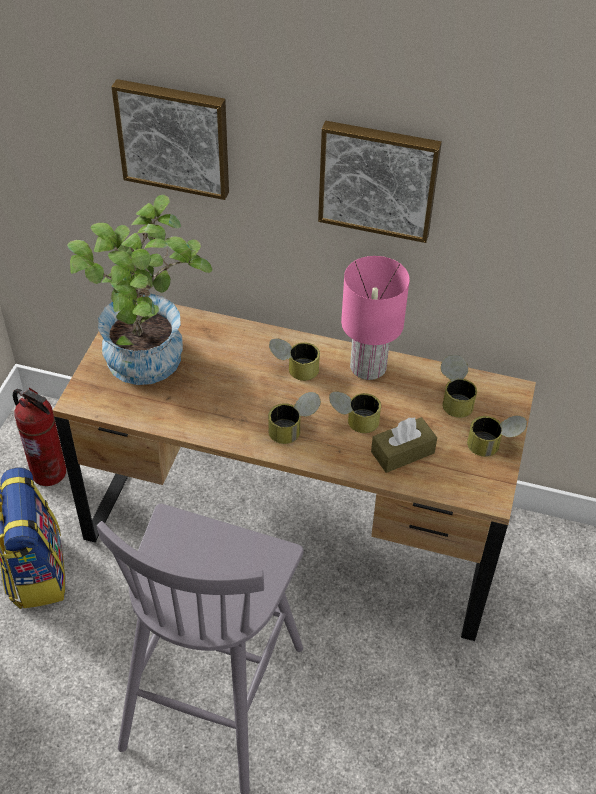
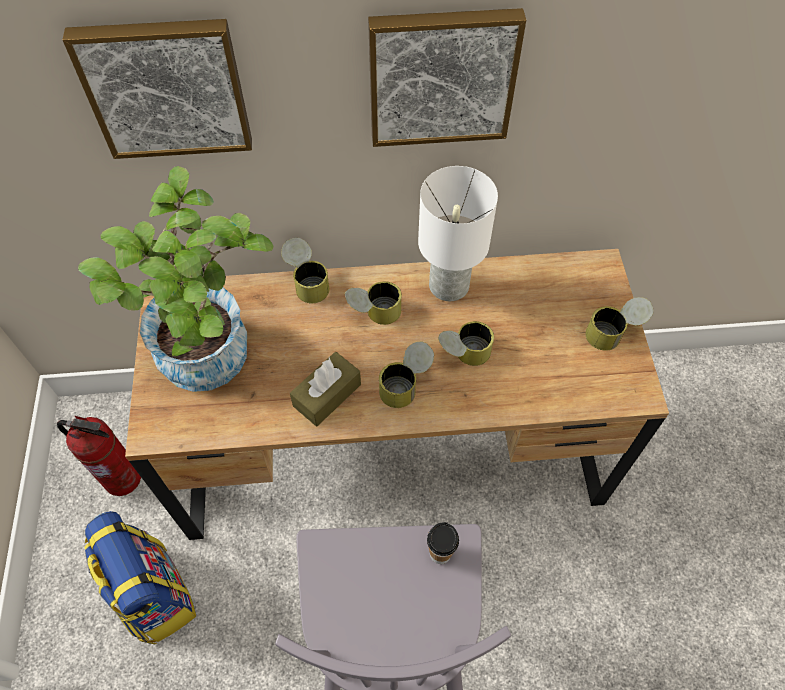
camera: 20 degrees left, 10 degrees up
pink table lamp [341,256,410,380] -> white table lamp [418,166,498,301]
brown tissue box [371,417,437,473] -> brown tissue box moved to [290,352,361,427]
can [441,355,477,418] -> can moved to [281,238,330,303]
none -> cup [427,522,459,564]

